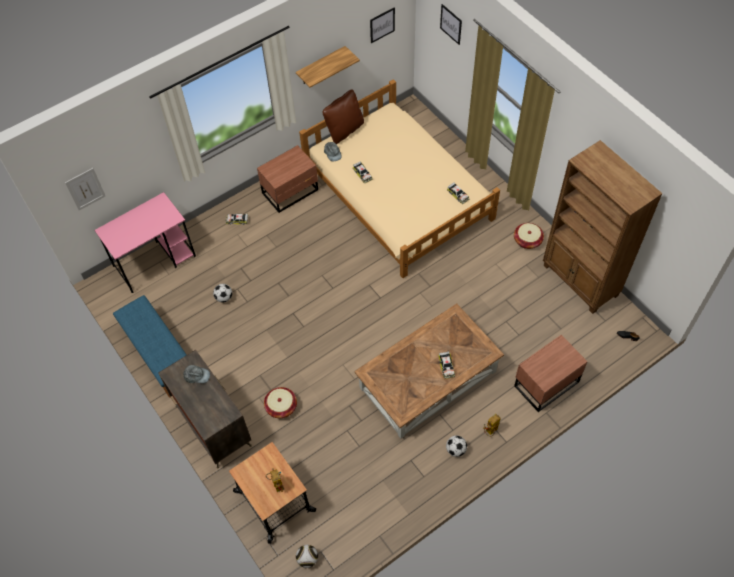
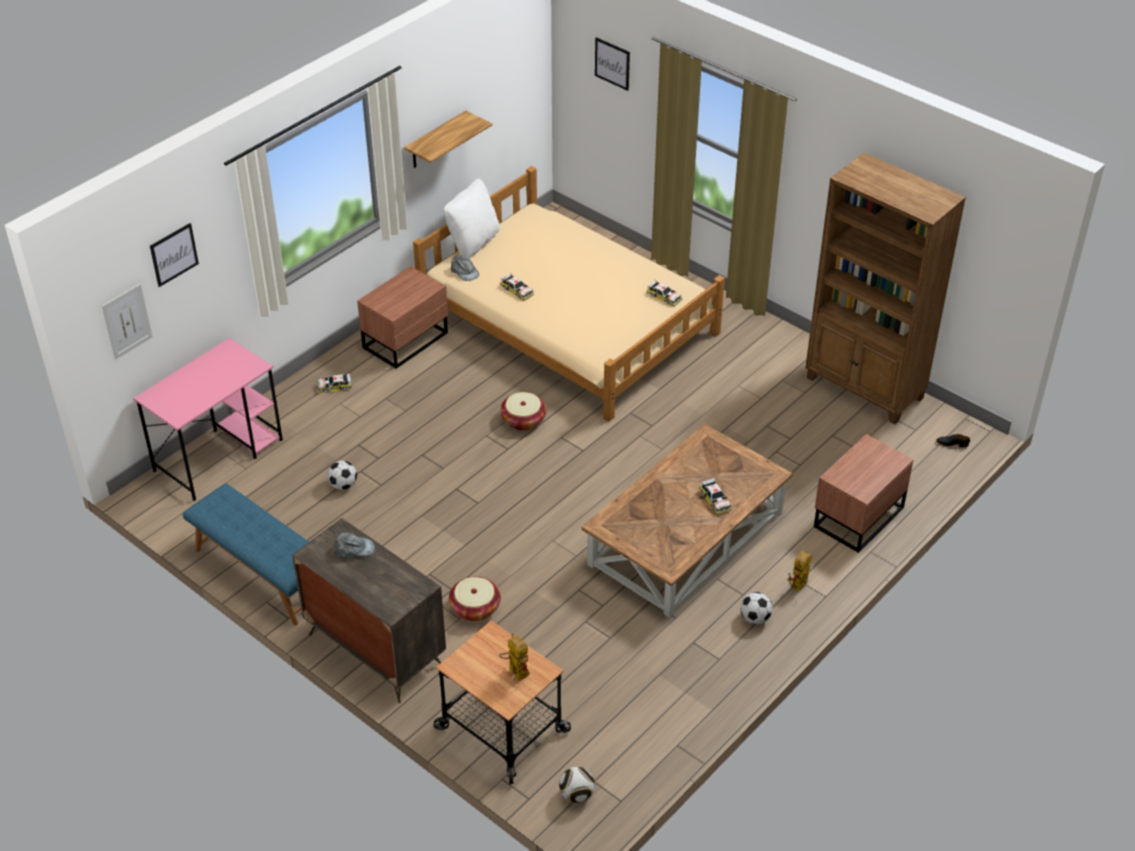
camera: 15 degrees left, 15 degrees down
brown pillow [322,89,364,144] -> white pillow [443,178,500,258]
picture [370,7,395,43] -> picture moved to [150,223,199,287]
basket [514,223,544,249] -> basket moved to [500,392,546,431]

